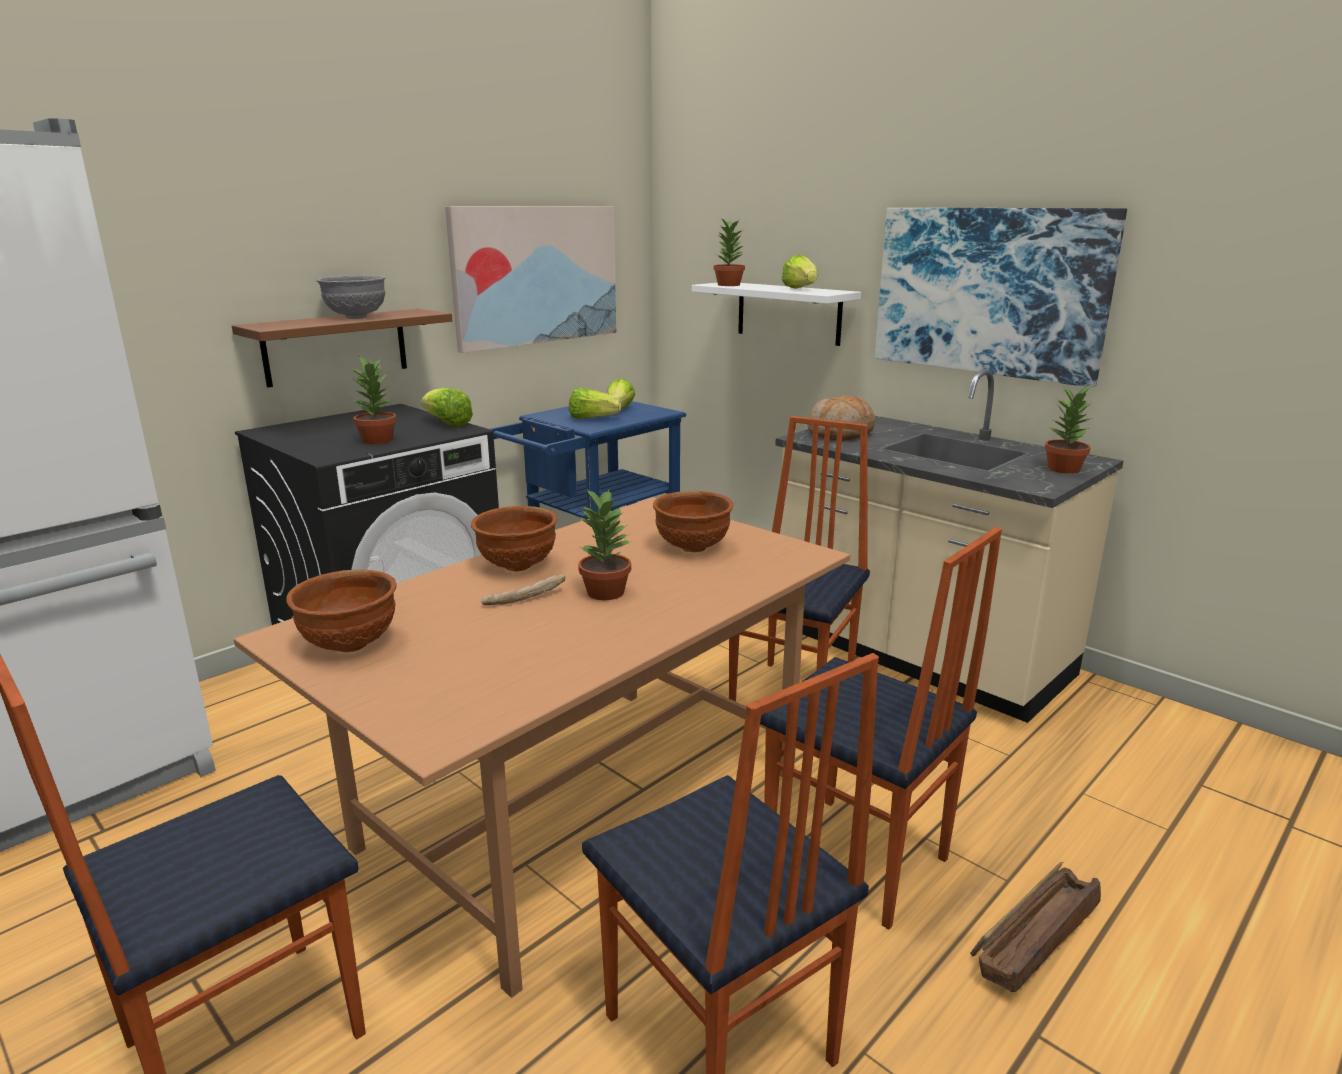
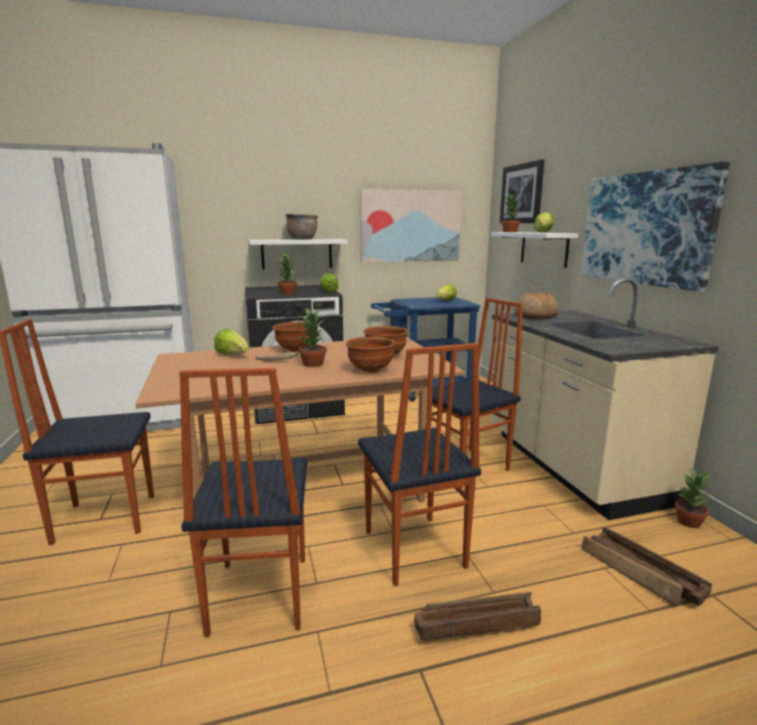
camera: 30 degrees right, 5 degrees down
brown shelf [232,309,452,388] -> white shelf [249,239,348,269]
brown bowl [286,570,397,652] -> brown bowl moved to [346,337,396,373]
grey bowl [317,275,385,319] -> brown cooking pot [285,214,318,240]
lettuce [569,388,621,419] -> lettuce moved to [214,329,249,354]
potted plant [1045,384,1093,474] -> potted plant moved to [675,467,712,528]
none -> picture [500,159,544,223]
none -> crate [581,527,712,606]

